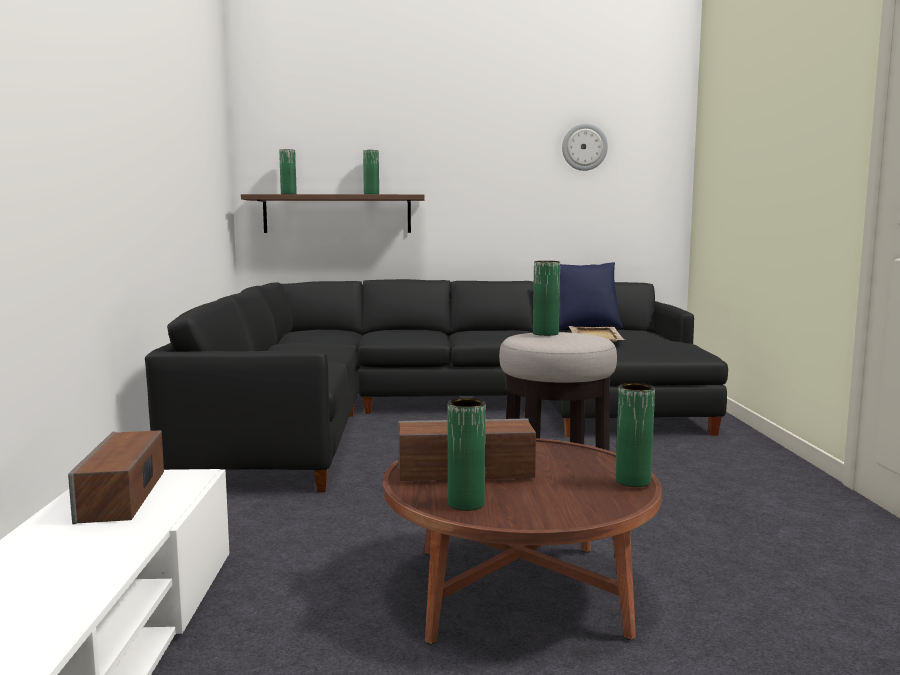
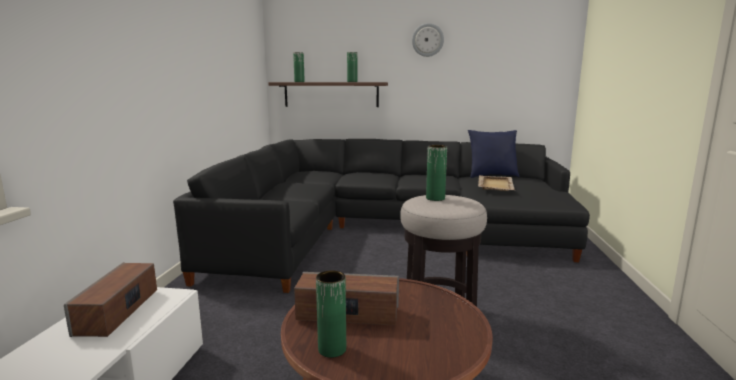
camera: 10 degrees right, 5 degrees up
wall clock [562,123,608,171] -> wall clock moved to [412,23,444,57]
green vase [616,383,655,487] -> none

